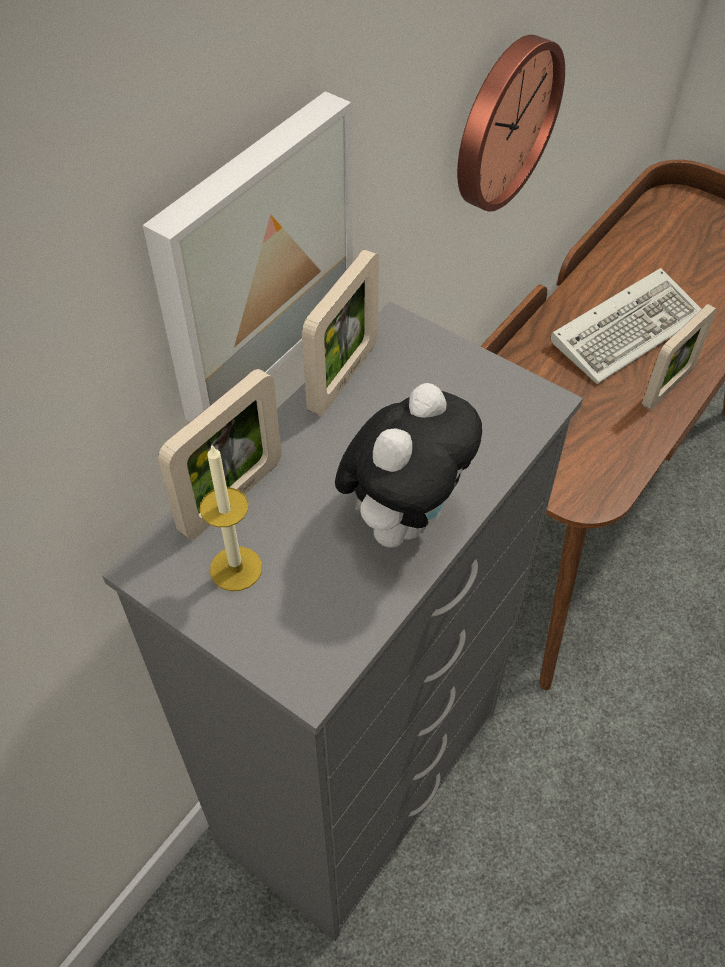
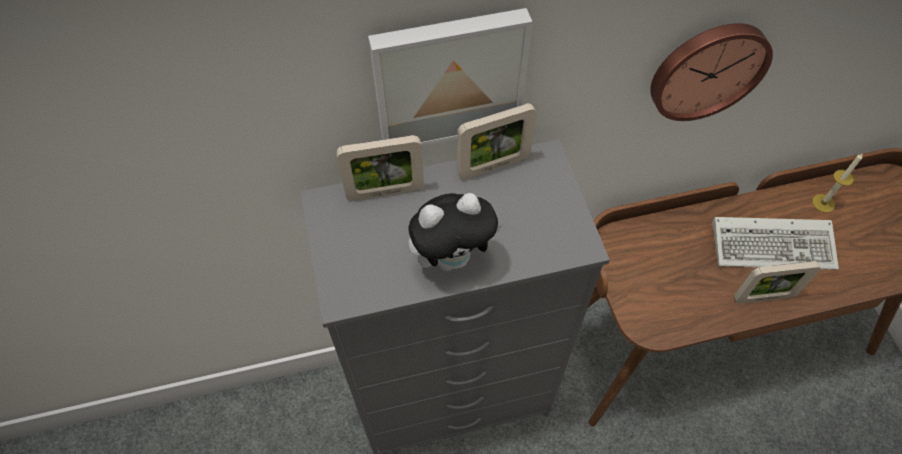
camera: 40 degrees right, 5 degrees up
candle [200,445,262,591] -> candle moved to [812,153,863,213]

